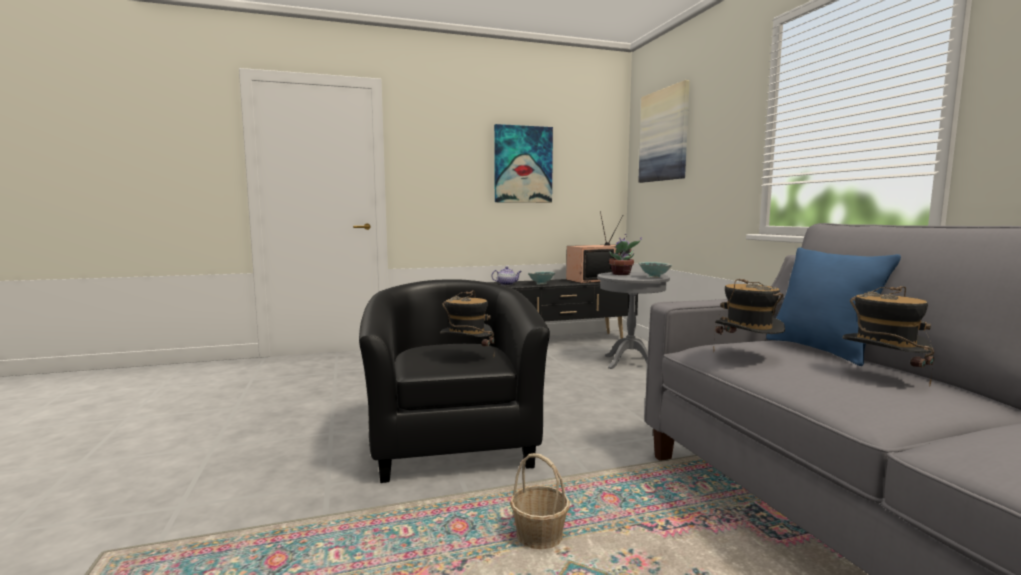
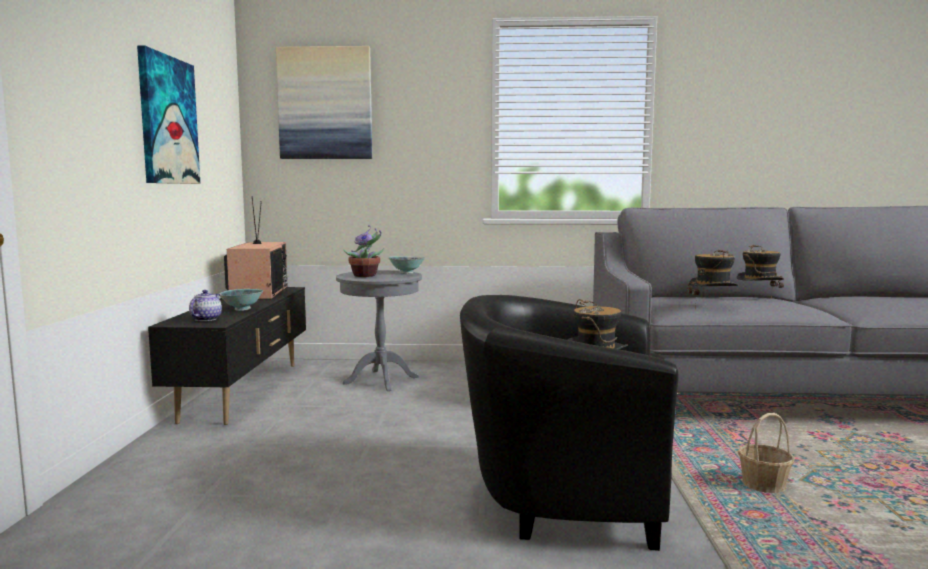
camera: 70 degrees left, 0 degrees up
blue pillow [766,247,901,366] -> none

